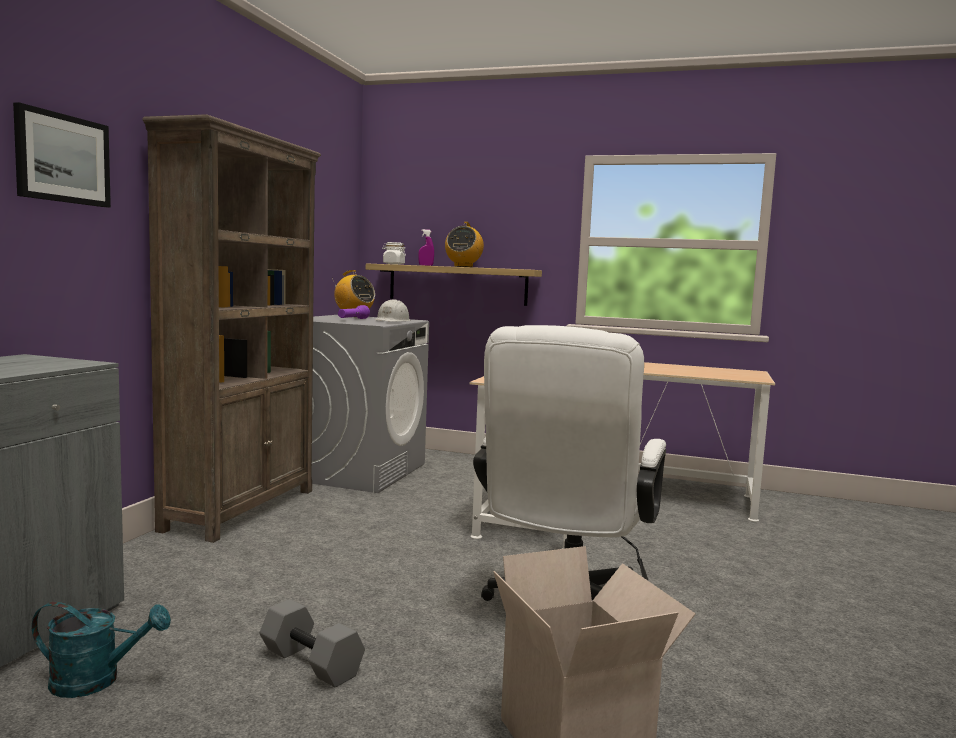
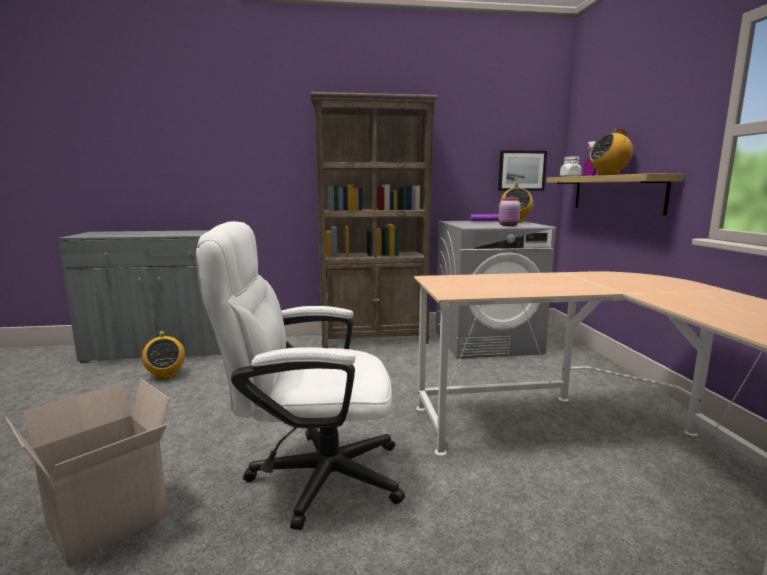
camera: 65 degrees right, 5 degrees up
picture [13,102,111,207] -> picture moved to [498,150,547,191]
turquoise watering can [32,602,171,698] -> radio [142,331,185,379]
grey dumbbell [259,599,365,687] -> none
white hard hat [374,299,411,322] -> pink jar [499,198,521,226]

